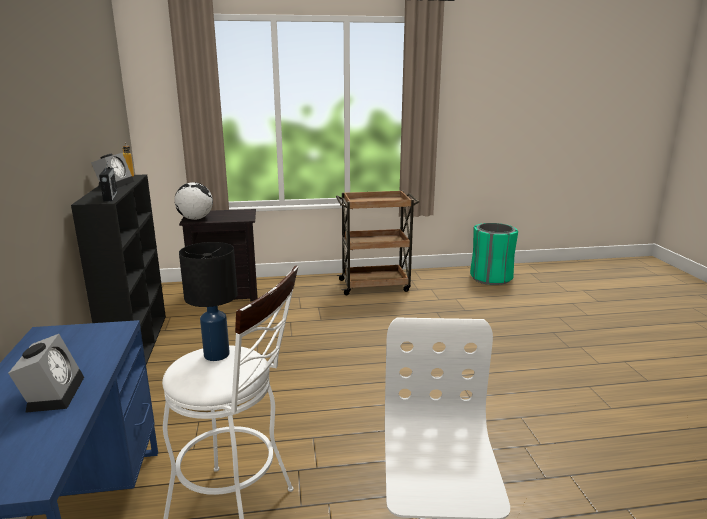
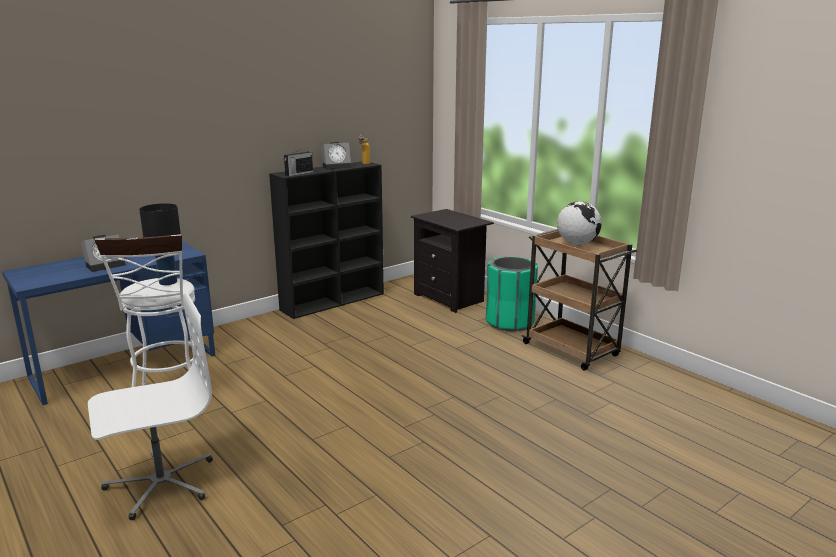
camera: 60 degrees right, 0 degrees up
globe [174,182,213,220] -> globe moved to [557,201,602,245]
green trash can [470,223,518,285] -> green trash can moved to [486,257,538,331]

